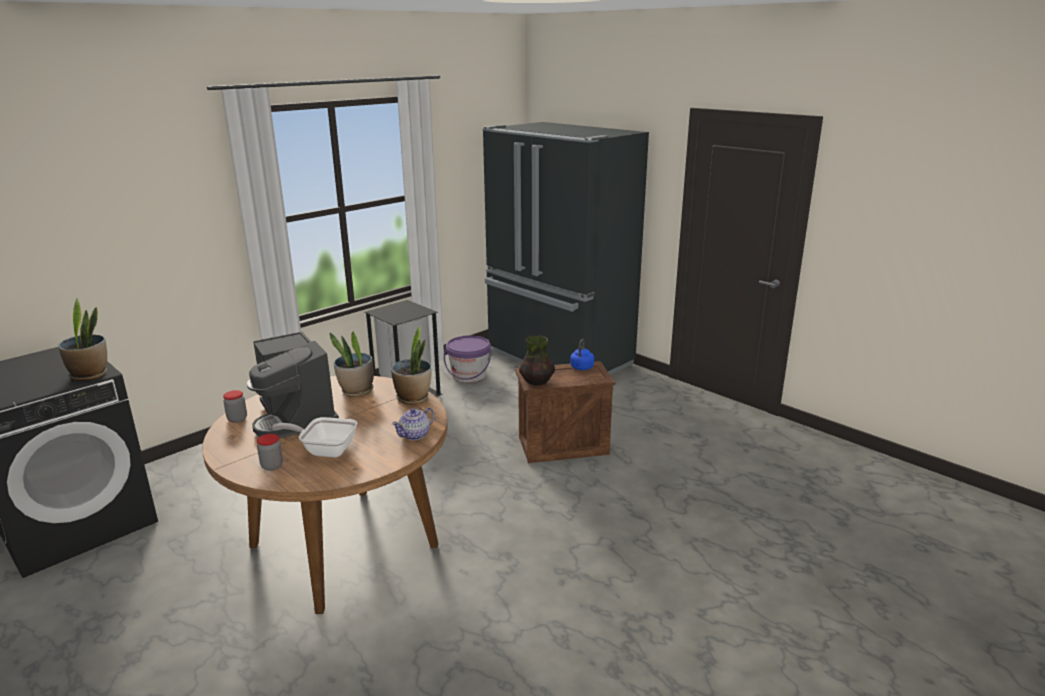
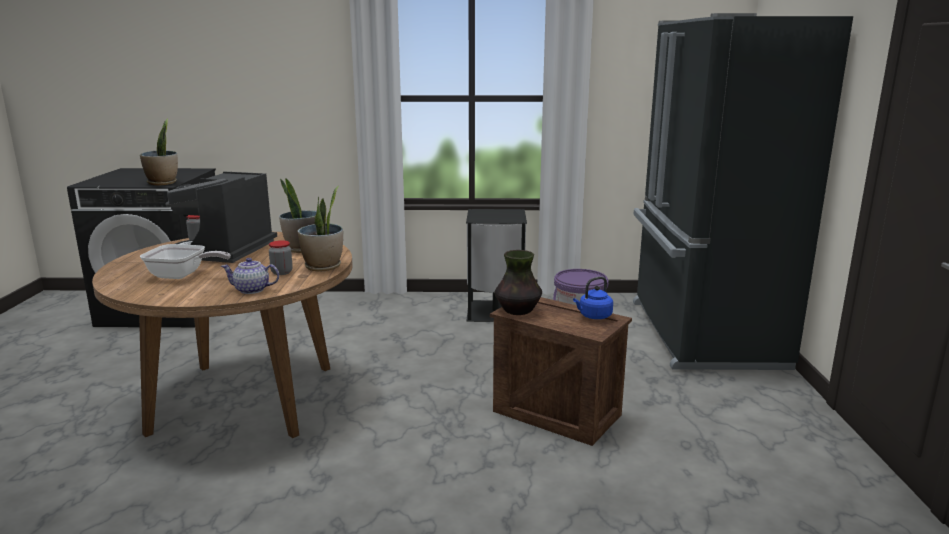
camera: 45 degrees right, 5 degrees down
jar [257,434,283,471] -> jar moved to [269,240,293,275]
frying pan [272,417,357,458] -> frying pan turned 135 degrees clockwise [140,244,231,279]

